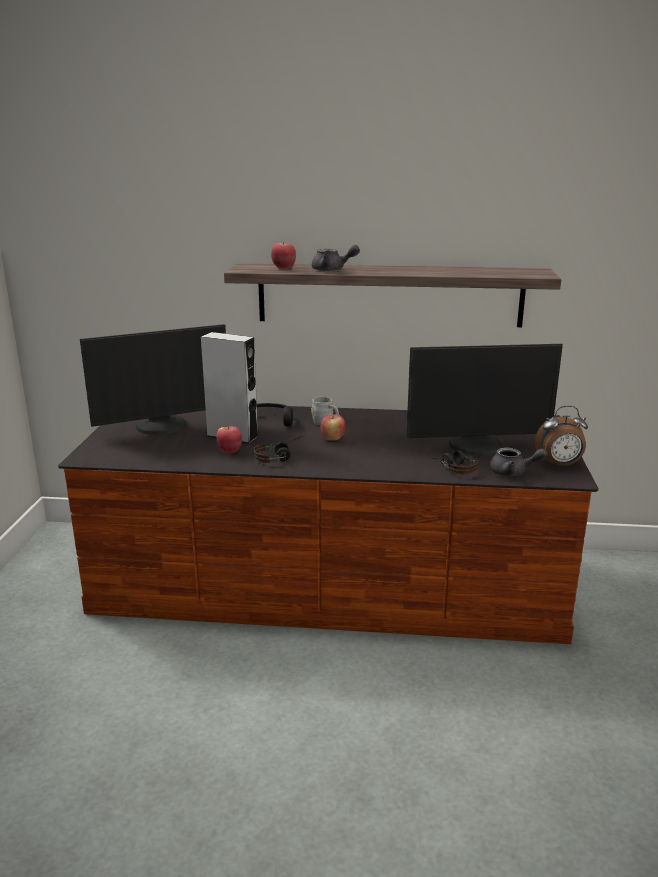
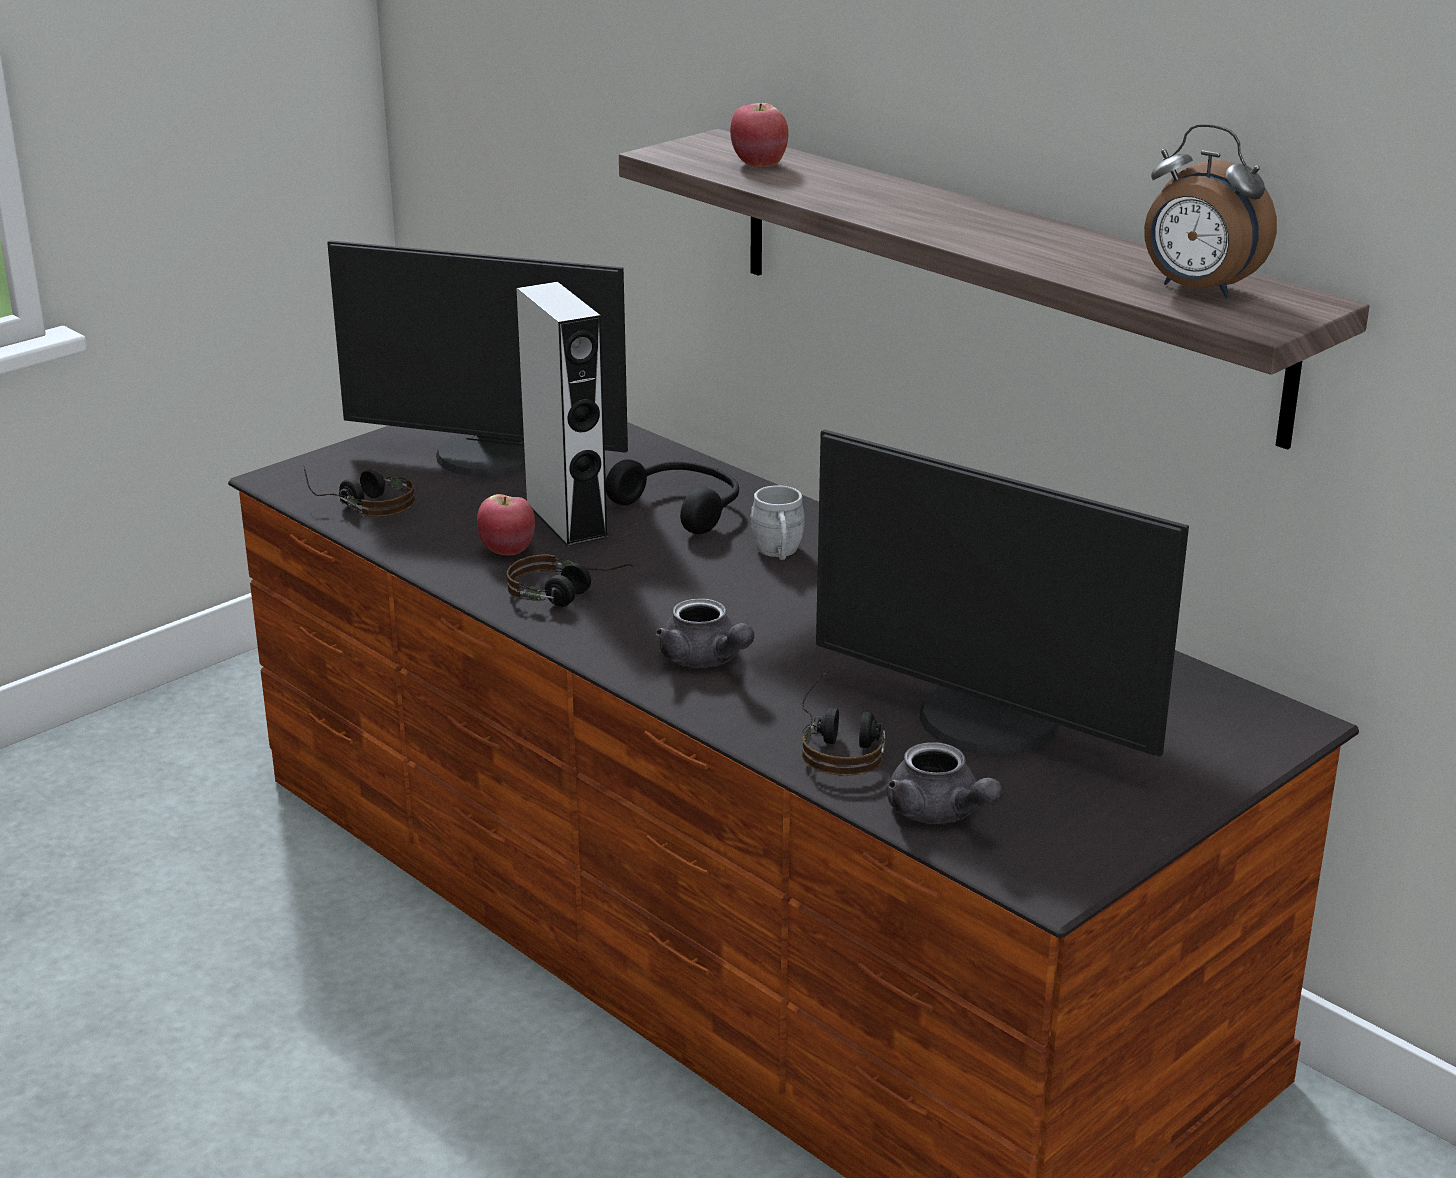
camera: 40 degrees right, 5 degrees up
grey teapot [312,245,360,271] -> grey teapot moved to [656,598,754,668]
apple [321,414,346,441] -> none
alarm clock [535,406,588,467] -> alarm clock moved to [1144,124,1277,298]
none -> headphones [303,465,415,517]

